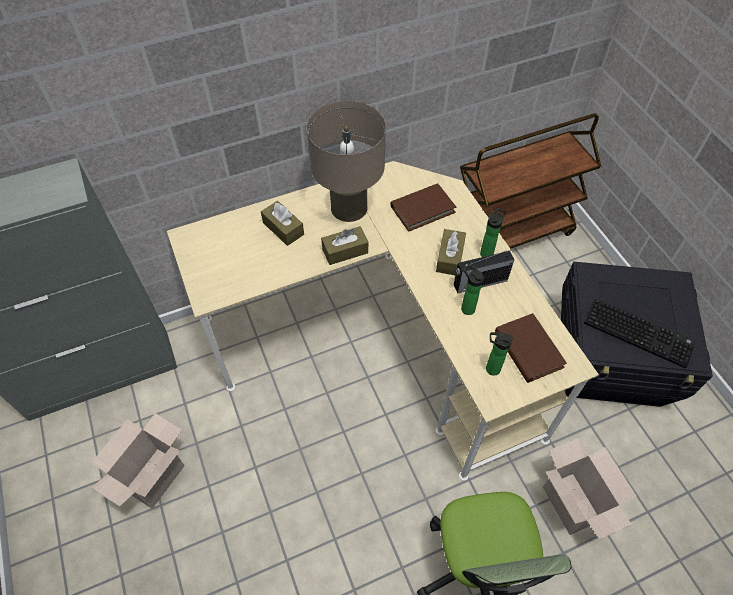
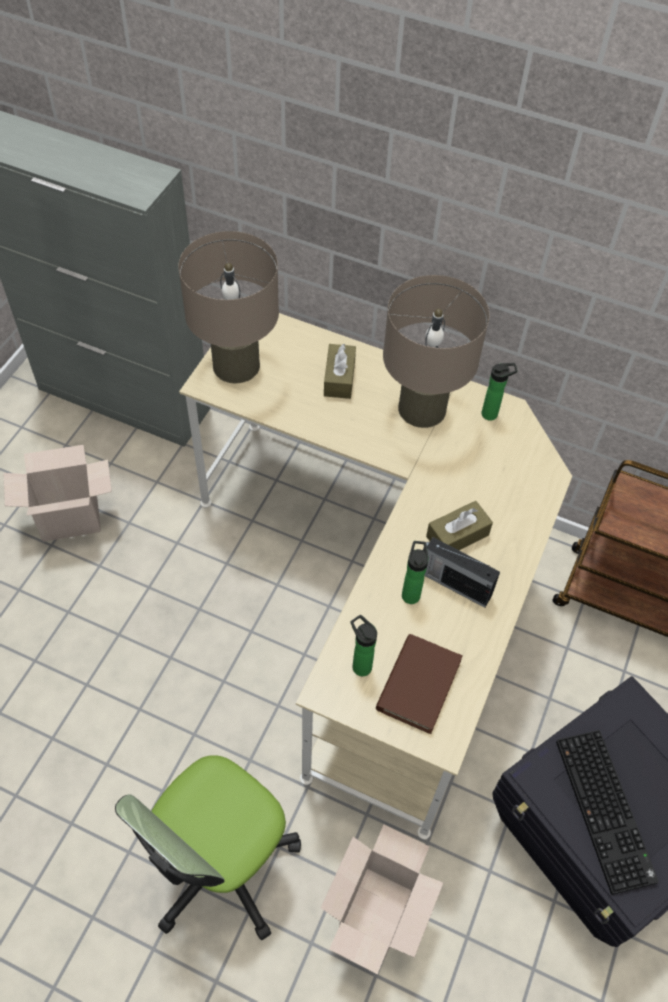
camera: 45 degrees right, 0 degrees up
brown tissue box [321,226,368,265] -> none
brown book [391,183,456,232] -> none
bottle [480,208,506,257] -> bottle moved to [481,363,518,421]
none -> beige table lamp [178,231,279,383]

